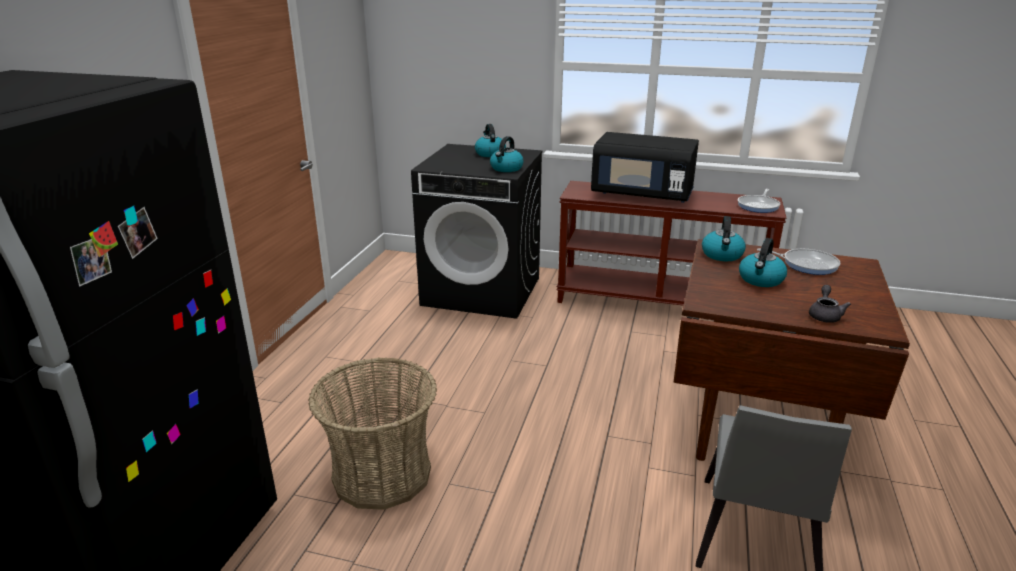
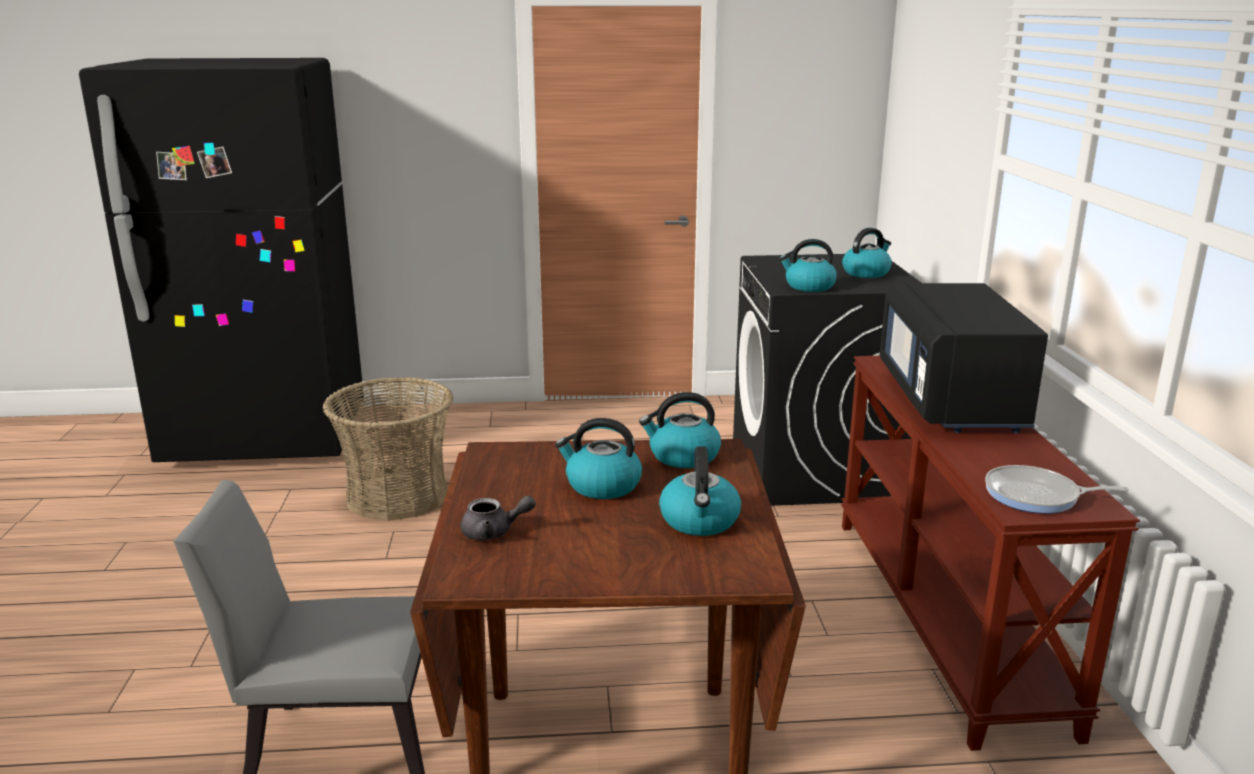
camera: 70 degrees right, 5 degrees down
frying pan [757,248,840,275] -> kettle [659,446,741,536]

